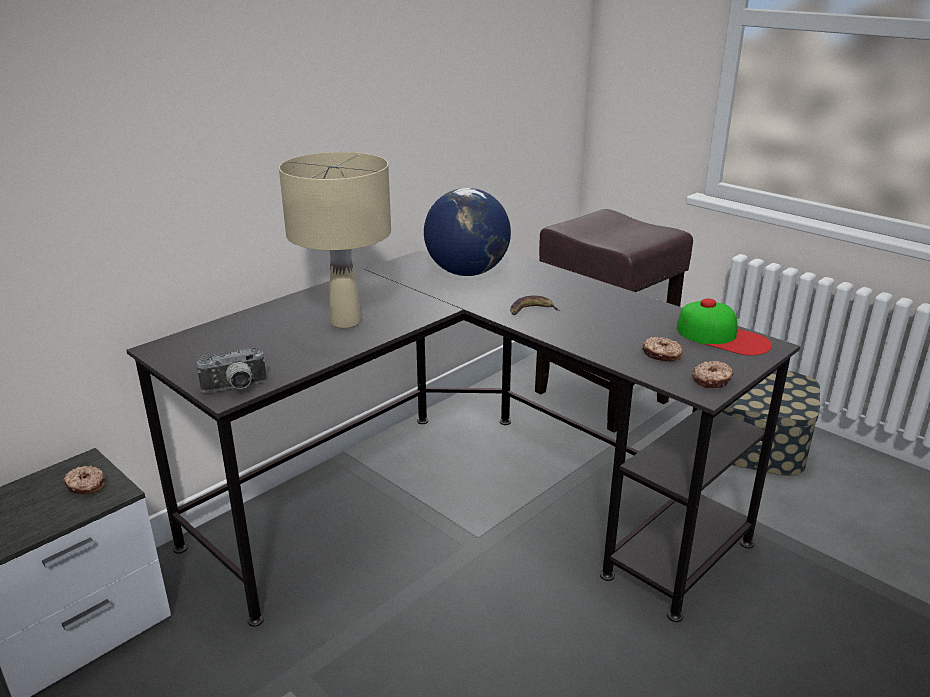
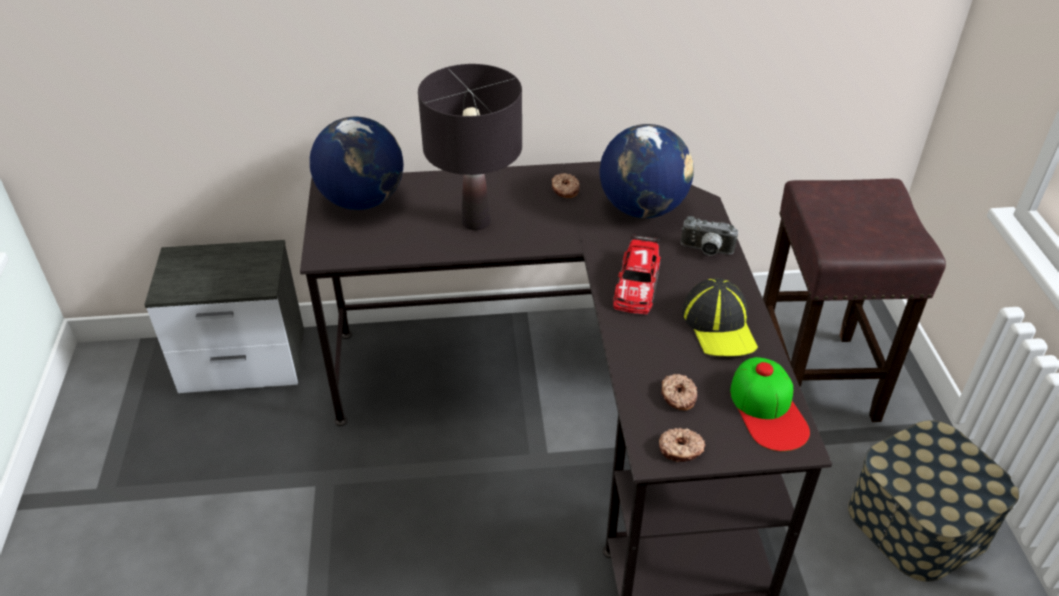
camera: 40 degrees right, 15 degrees up
donut [64,465,105,494] -> donut moved to [552,173,580,198]
camera [197,347,266,393] -> camera moved to [681,216,738,256]
beige table lamp [279,152,391,328] -> black table lamp [418,64,522,230]
banana [510,296,560,315] -> toy car [613,234,661,314]
none -> globe [310,117,403,210]
none -> cap [682,278,758,356]

